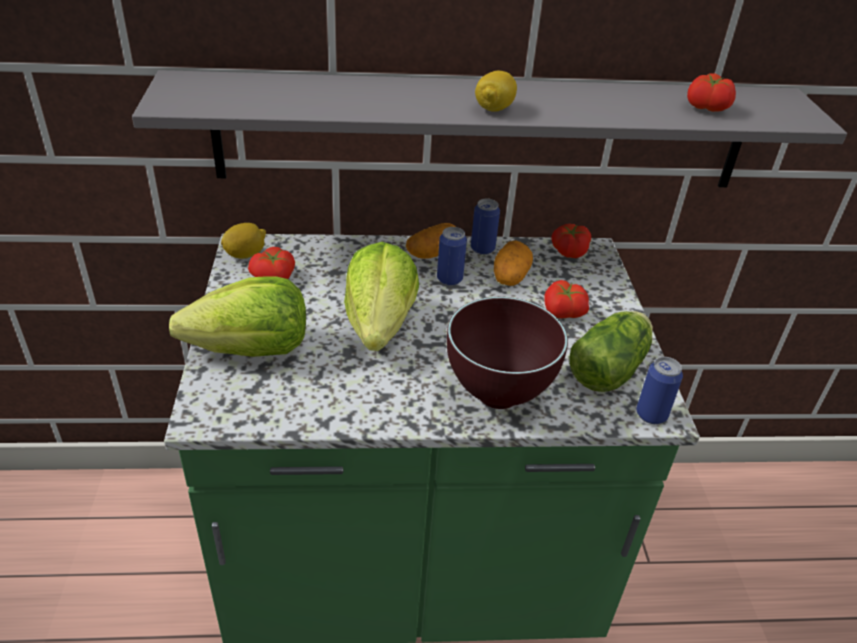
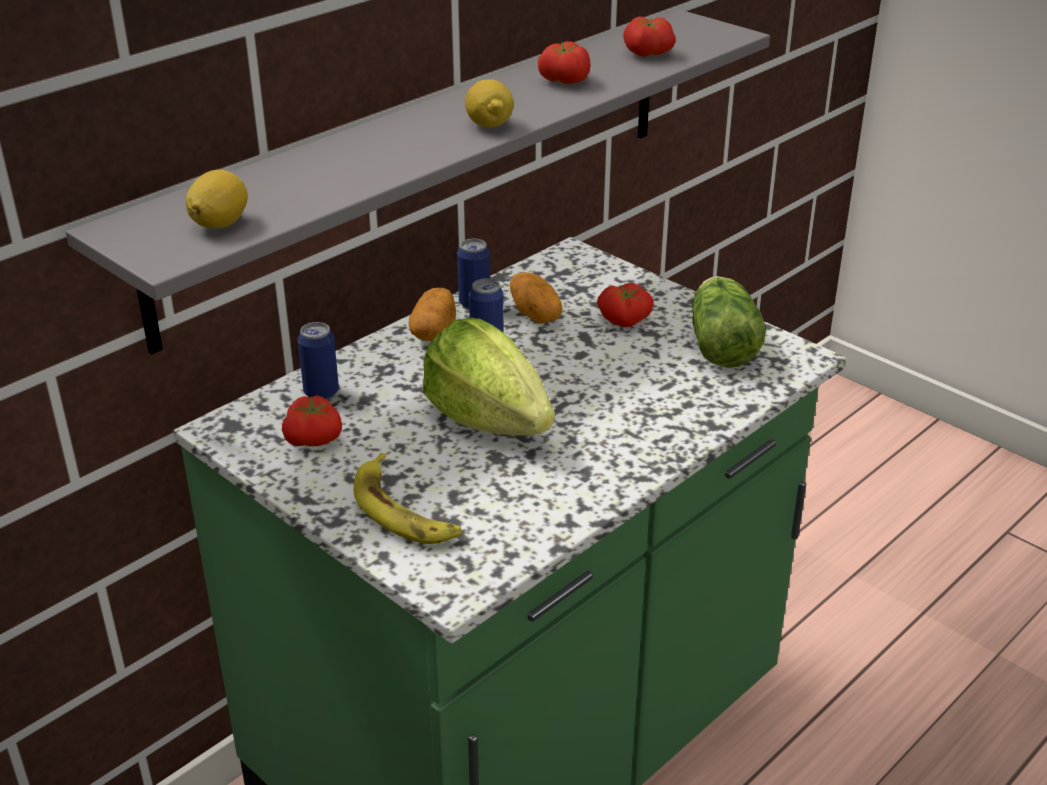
camera: 40 degrees left, 5 degrees down
lettuce [169,277,306,357] -> banana [354,453,462,544]
lemon [221,223,266,259] -> lemon moved to [186,170,248,228]
brown bowl [447,297,568,409] -> none
tomato [551,224,591,258] -> tomato moved to [538,41,591,84]
can [636,357,683,424] -> can moved to [298,322,339,399]

